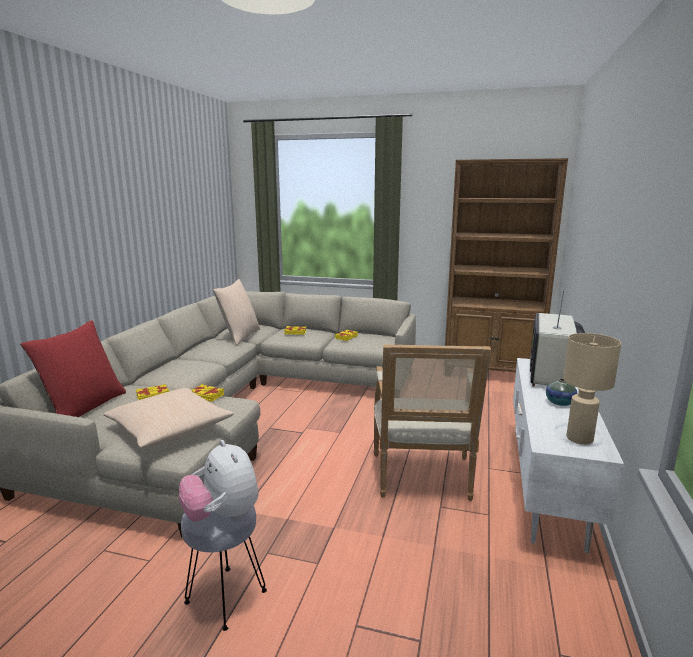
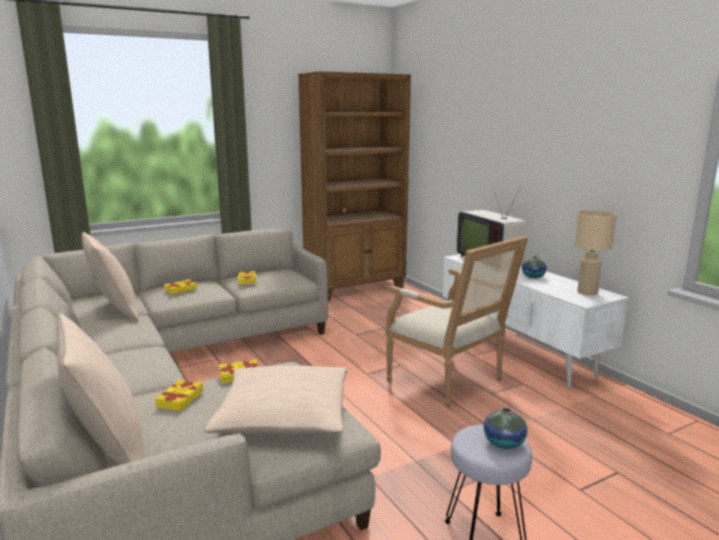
camera: 45 degrees left, 0 degrees up
red pillow [20,320,126,417] -> beige pillow [56,313,144,465]
plush toy [179,440,259,522] -> vase [483,408,528,449]

